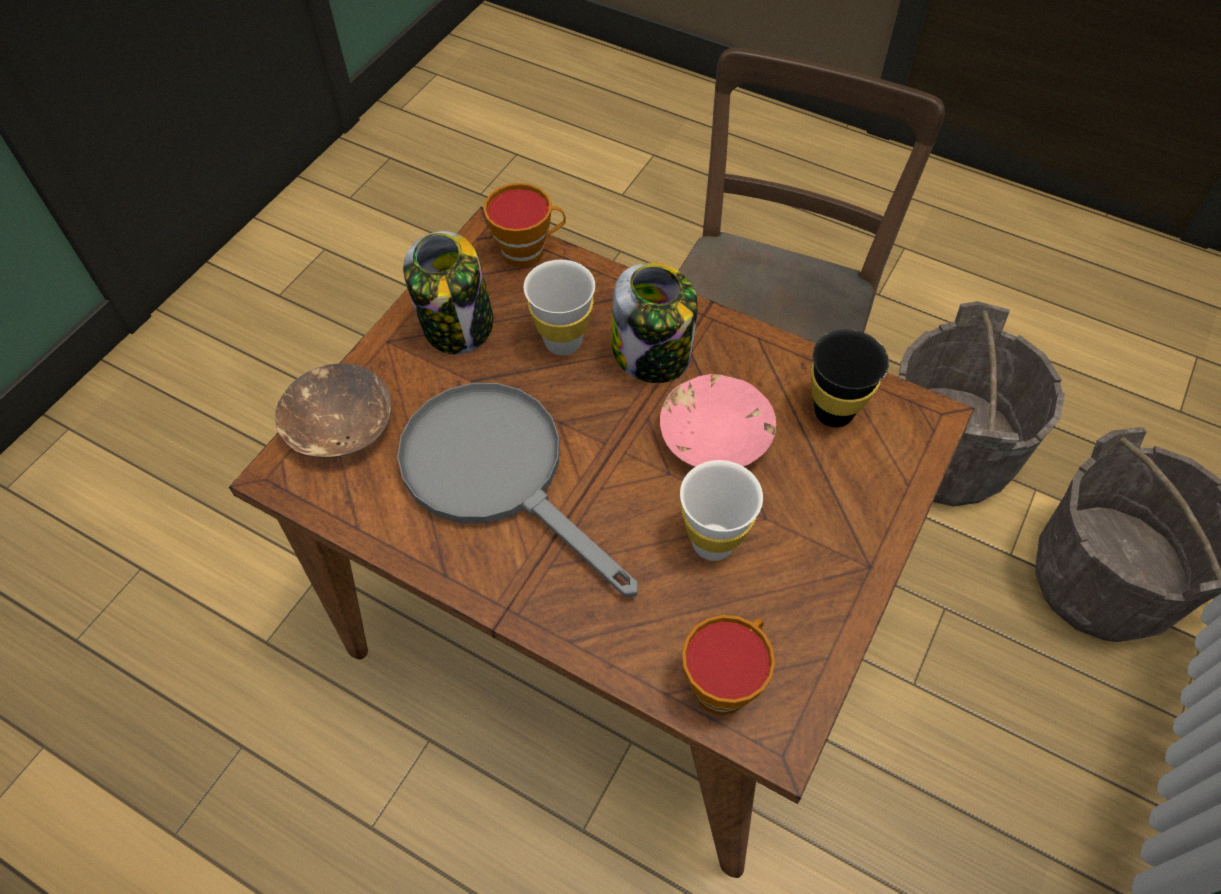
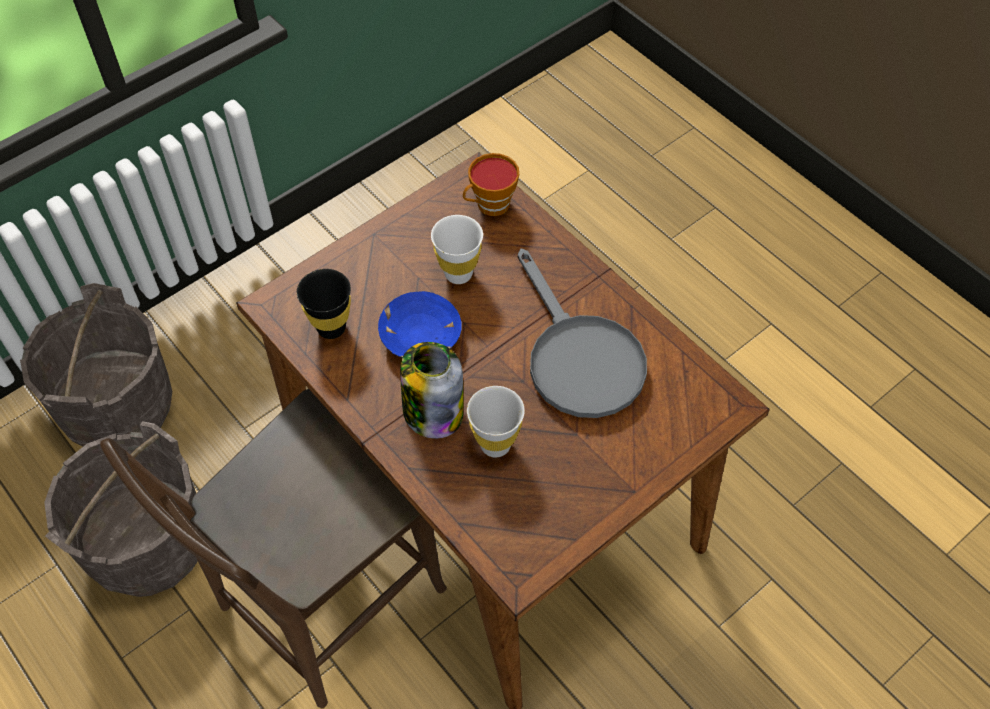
camera: 160 degrees left, 0 degrees up
brown bowl [275,363,392,458] -> none
jar [403,231,493,354] -> none
cup [483,183,566,268] -> none
pink bowl [660,374,776,467] -> blue bowl [378,291,462,358]

